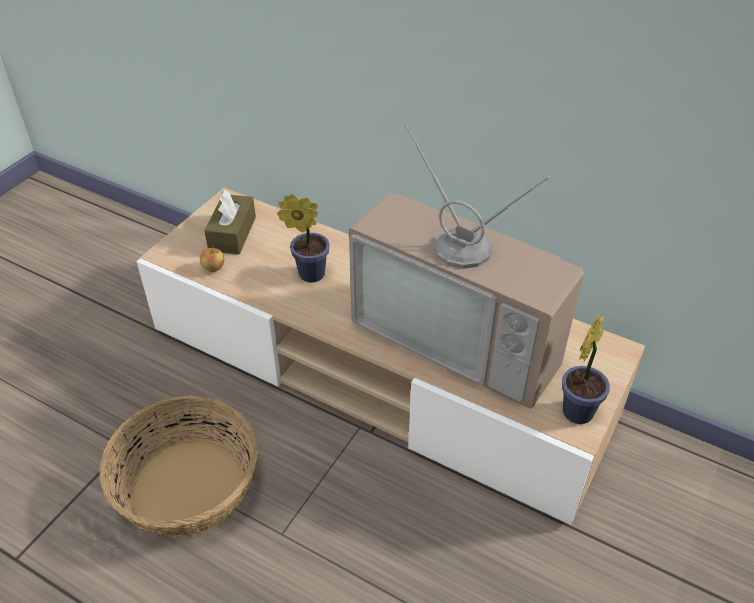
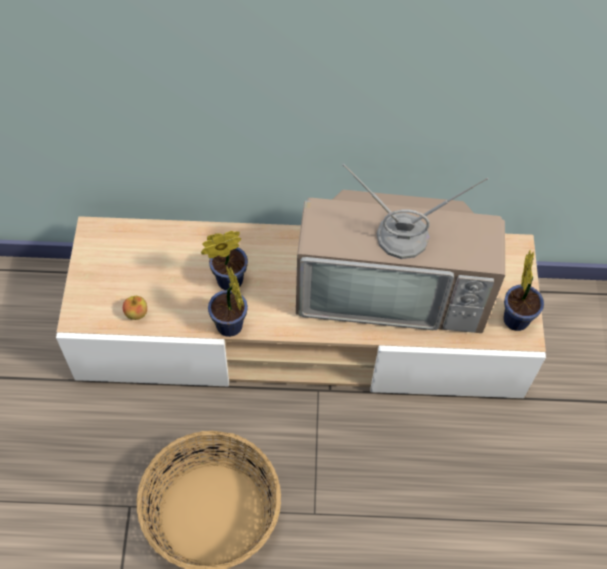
camera: 30 degrees left, 15 degrees up
brown tissue box [205,190,256,255] -> none
none -> potted plant [208,265,248,337]

